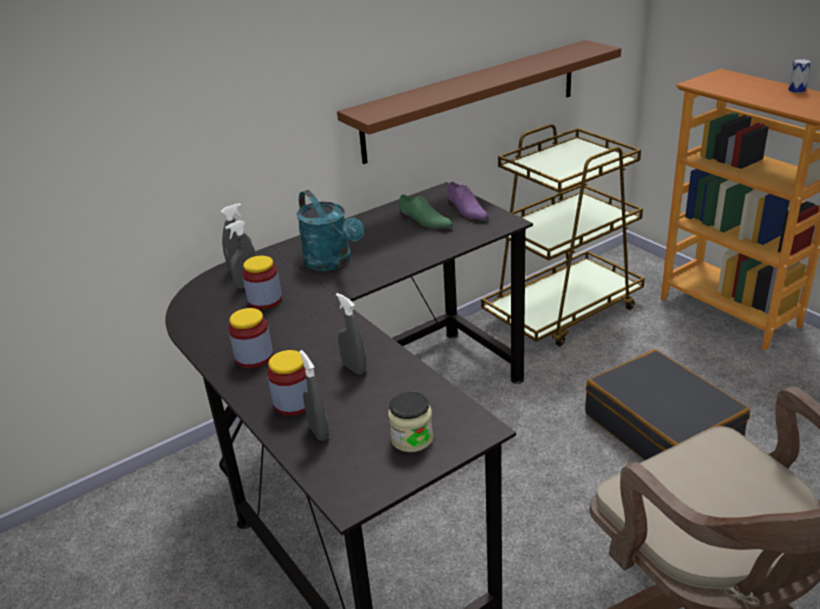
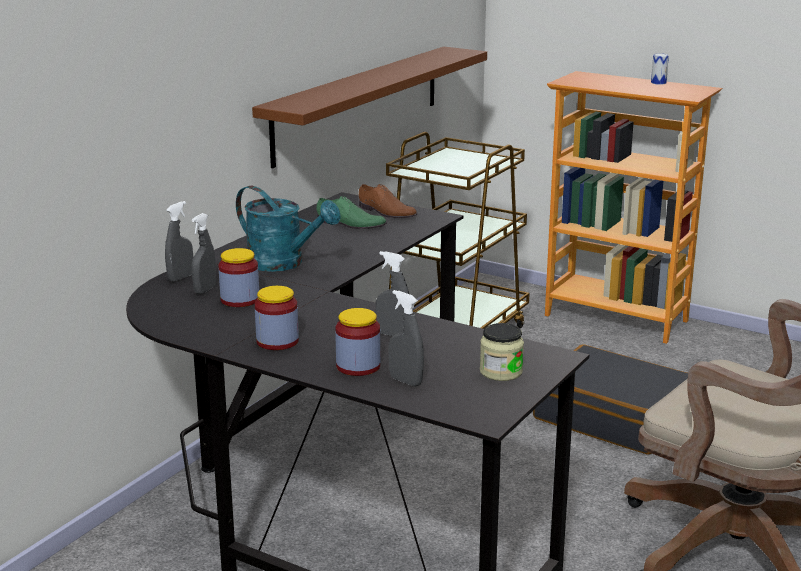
camera: 25 degrees left, 10 degrees down
purple shoe [448,182,488,221] -> brown shoe [359,184,417,218]

